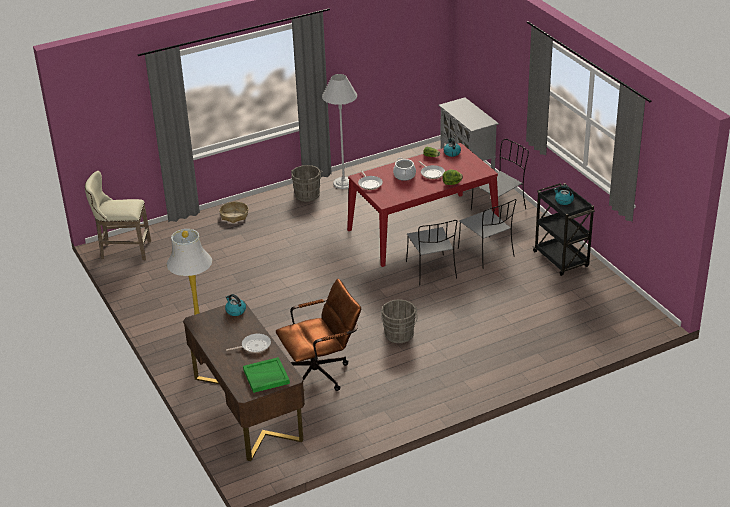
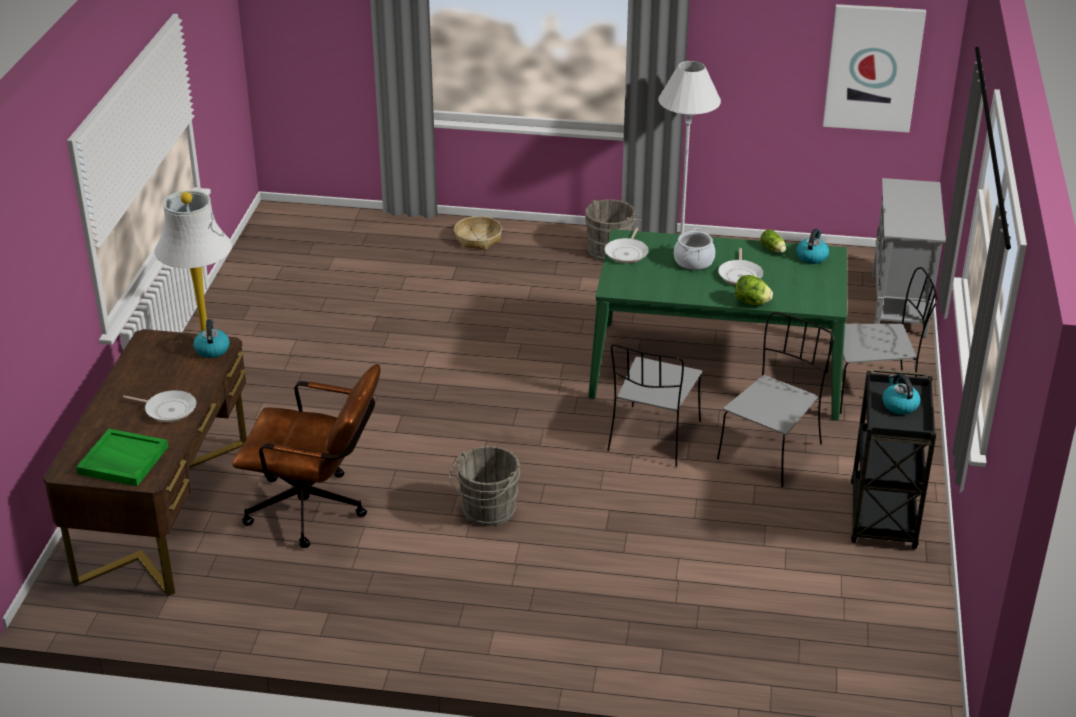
camera: 35 degrees right, 0 degrees up
beige stool [85,171,151,260] -> none
red dining table [347,143,499,267] -> green dining table [588,229,847,421]
grey chair [458,199,516,267] -> grey chair turned 150 degrees counterclockwise [717,312,834,487]
none -> picture [823,4,926,133]

